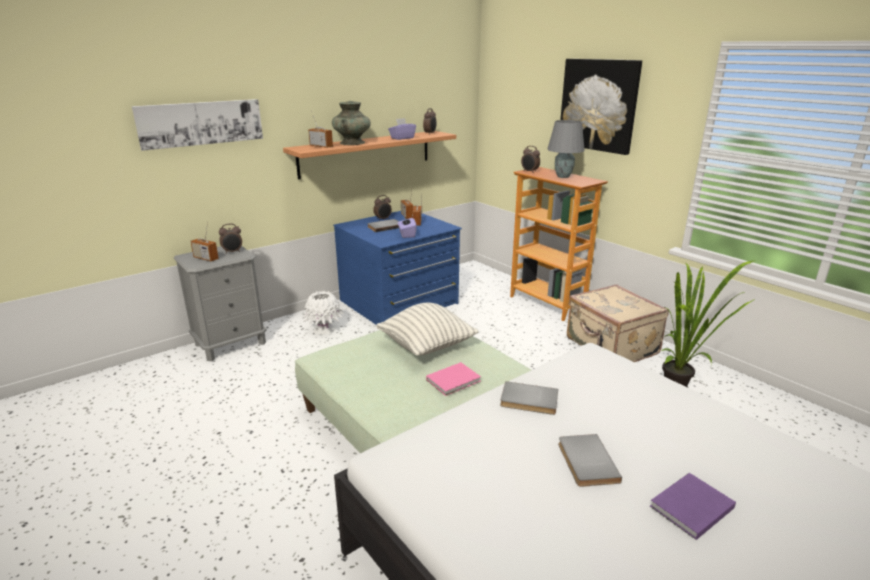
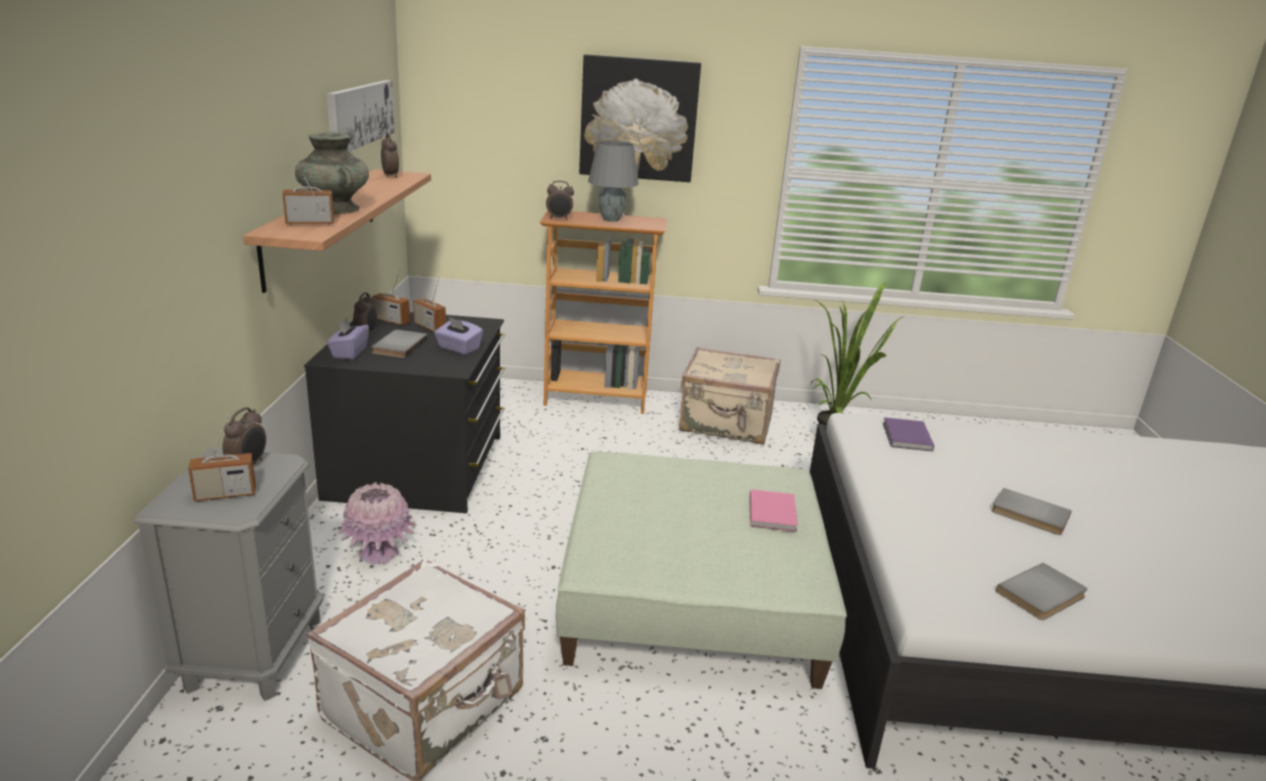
camera: 50 degrees left, 0 degrees up
picture [132,99,263,151] -> picture moved to [327,80,395,151]
white vase [302,291,344,335] -> pink vase [337,482,416,566]
blue dresser [333,211,462,324] -> black dresser [304,312,505,513]
pillow [376,303,479,356] -> none
purple tissue box [388,118,416,140] -> purple tissue box moved to [327,317,369,360]
grey book [500,381,558,415] -> grey book moved to [996,563,1087,620]
purple book [650,473,736,540] -> purple book moved to [883,417,934,451]
none -> white suitcase [307,559,525,781]

